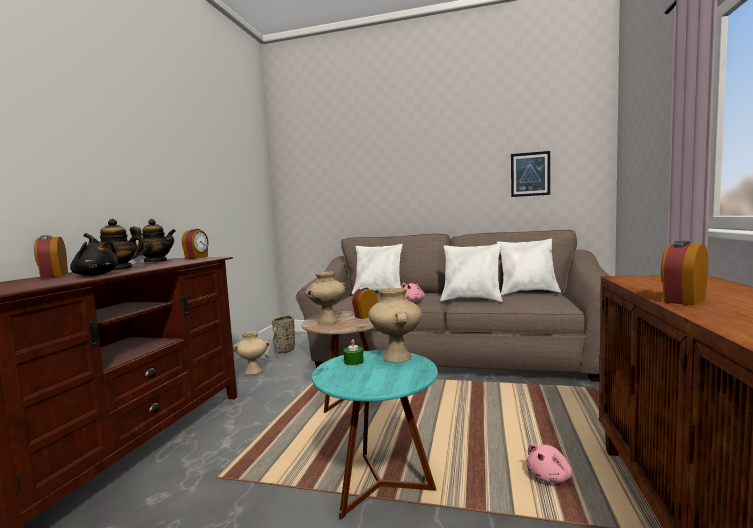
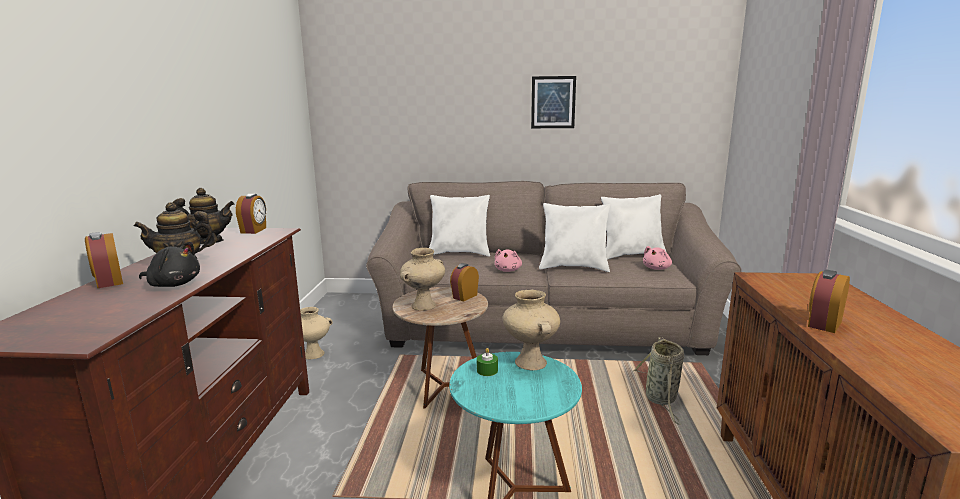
camera: 10 degrees left, 10 degrees up
basket [265,315,298,358] -> basket moved to [633,337,684,425]
picture [511,151,550,197] -> picture moved to [531,76,576,128]
pink plush toy [527,443,572,483] -> pink plush toy moved to [643,246,672,270]

